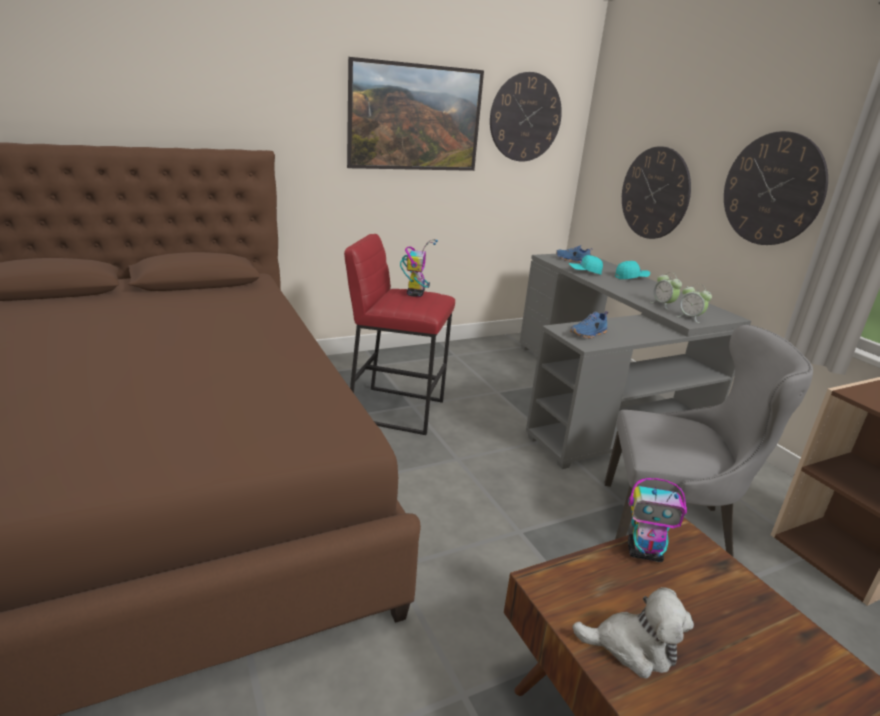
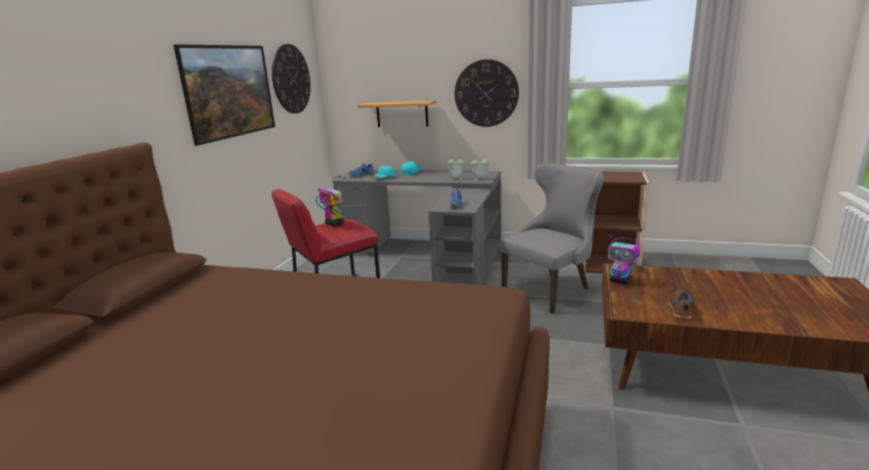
camera: 45 degrees left, 5 degrees down
plush toy [573,587,694,679] -> brown shoe [669,290,692,319]
wall clock [622,146,691,239] -> shelf [357,101,436,127]
toy robot [628,478,687,562] -> toy robot turned 75 degrees clockwise [608,235,640,285]

